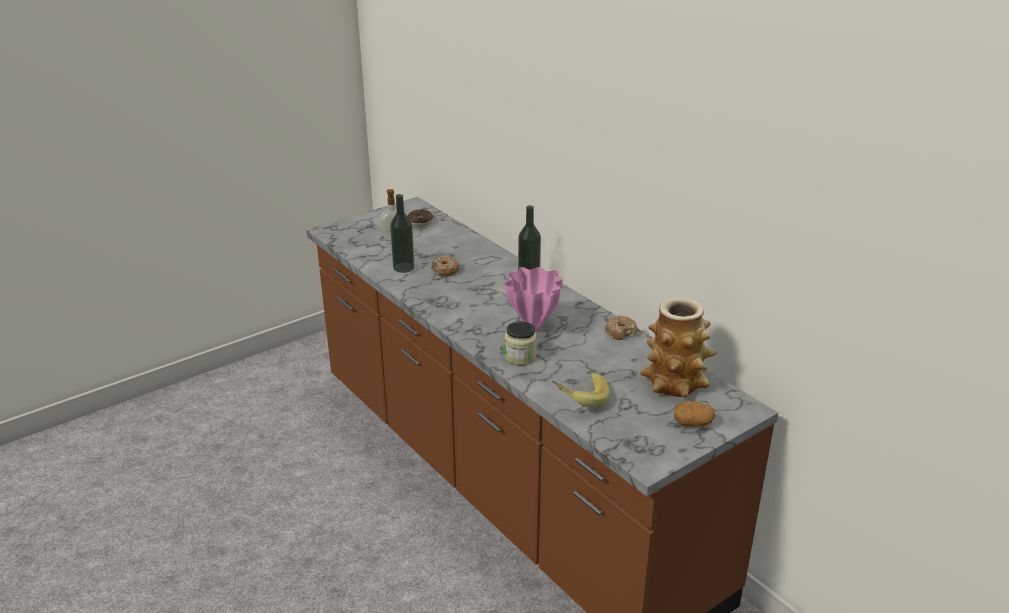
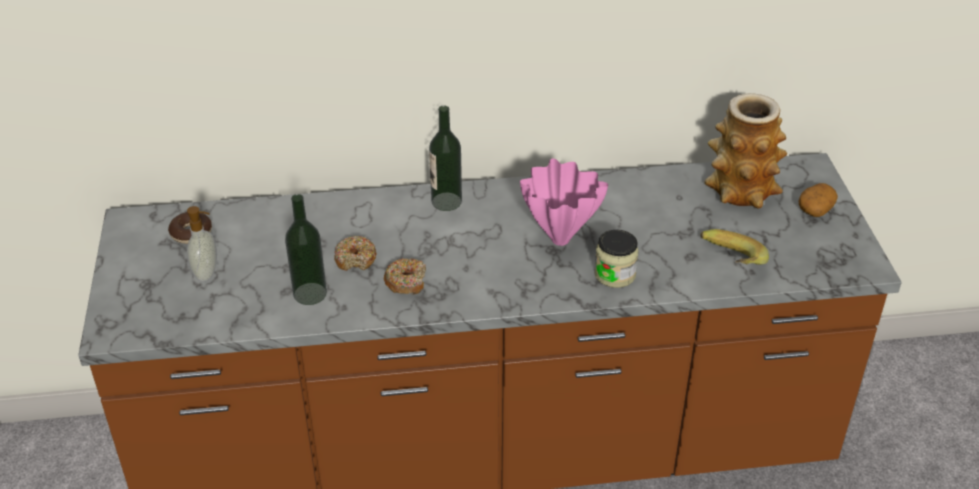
camera: 60 degrees left, 10 degrees up
donut [605,316,638,340] -> donut moved to [383,258,426,295]

